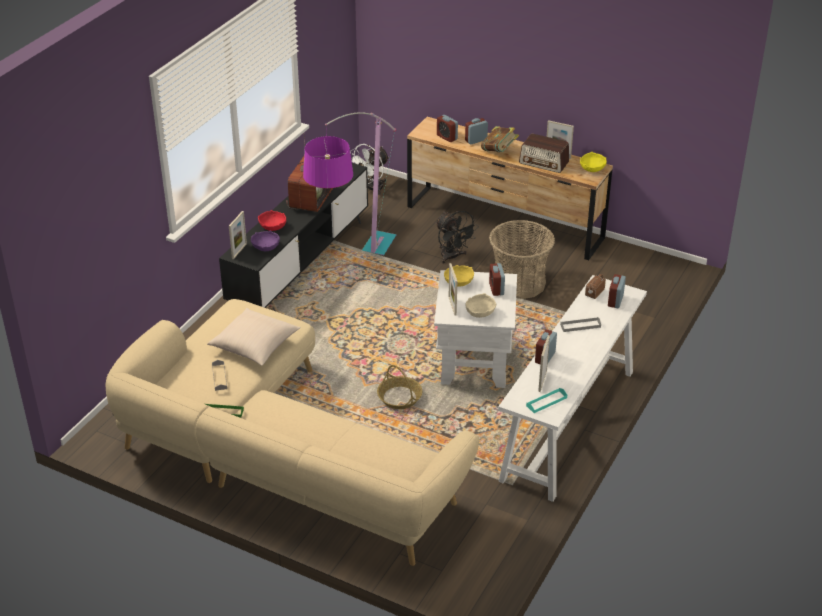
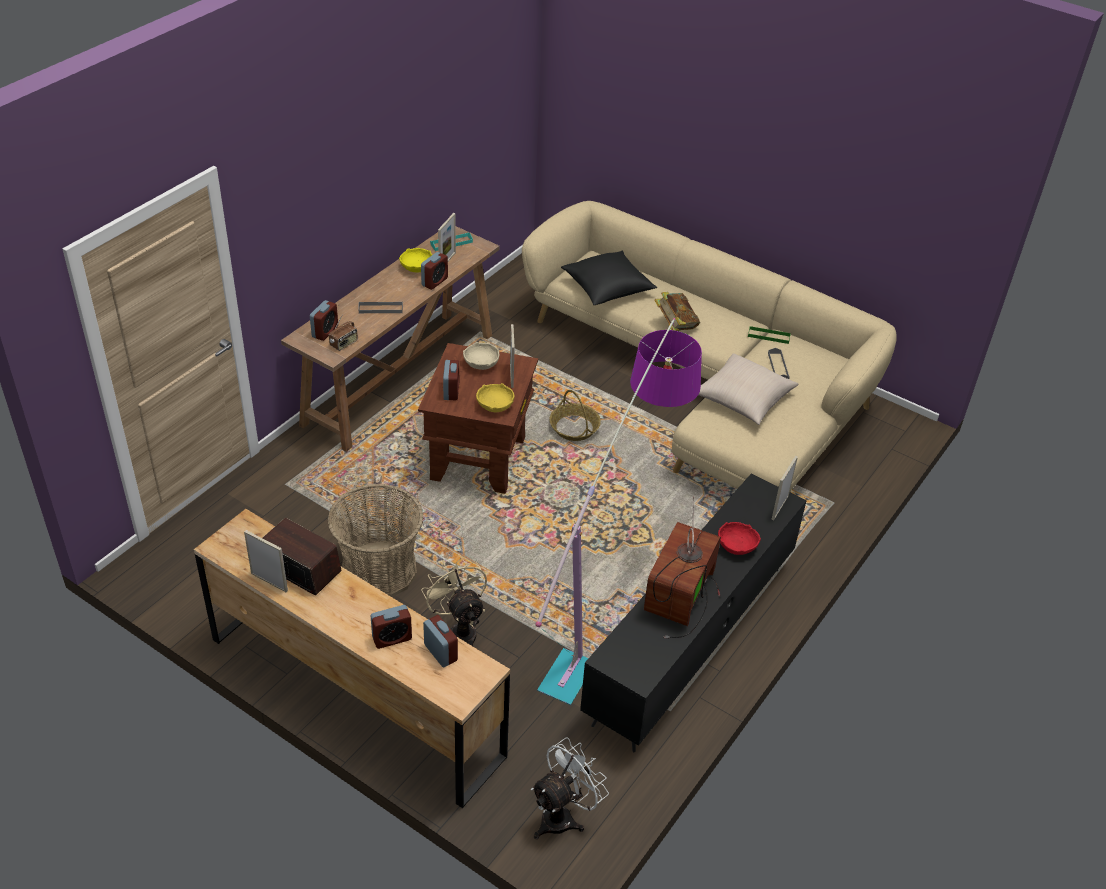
camera: 175 degrees left, 5 degrees up
purple bowl [251,230,280,251] -> none
white side table [434,270,517,388] -> brown side table [418,343,538,494]
black fan [435,211,479,264] -> beige fan [421,557,487,646]
book [481,126,519,152] -> book moved to [654,292,700,331]
white console table [498,275,647,502] -> brown console table [281,226,499,452]
yellow bowl [580,152,607,172] -> yellow bowl moved to [399,248,432,272]
none -> black pillow [561,251,657,305]

